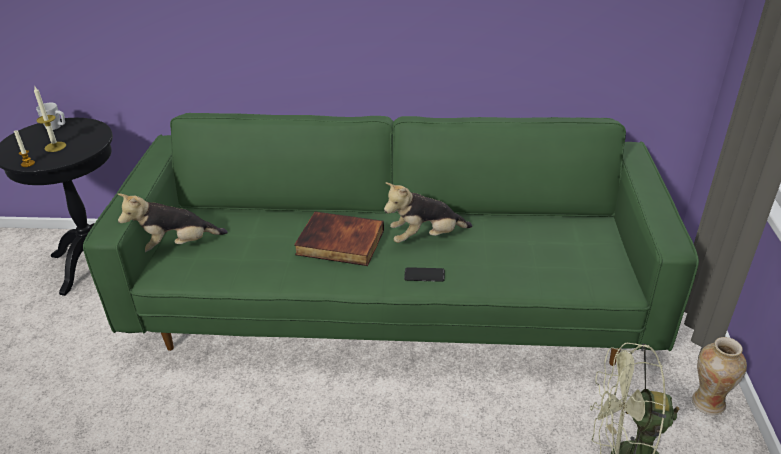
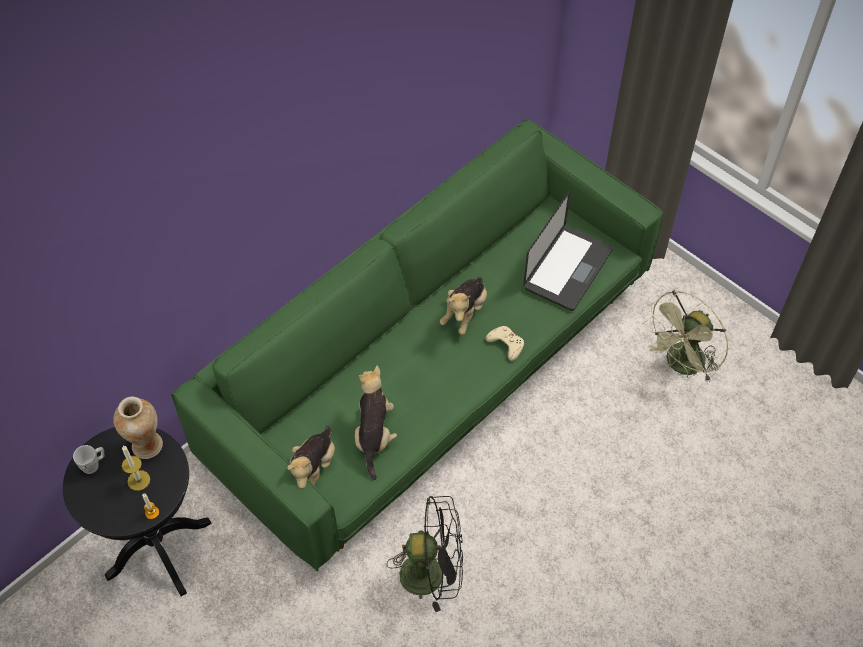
camera: 50 degrees left, 20 degrees up
book [294,212,384,266] -> none
phone [404,267,445,282] -> beige game controller [486,326,524,361]
vase [692,337,747,415] -> vase moved to [113,397,163,459]
none -> plush toy [355,366,397,480]
none -> black fan [387,496,463,612]
none -> laptop [523,190,613,311]

